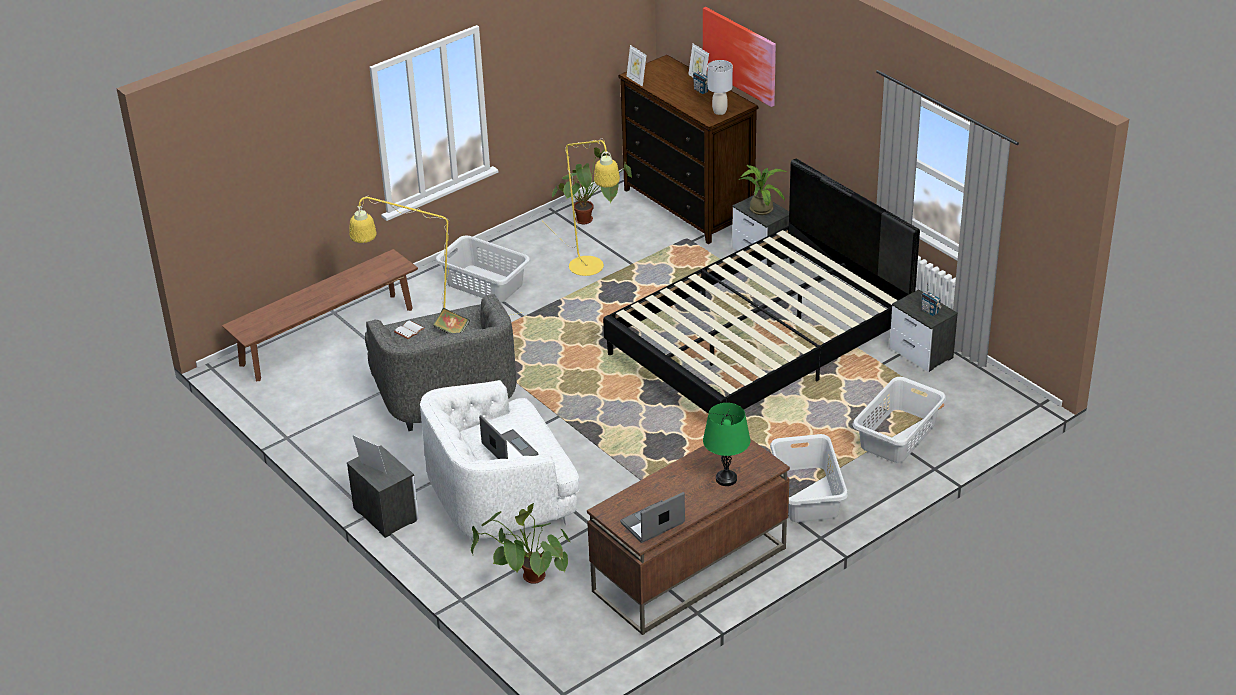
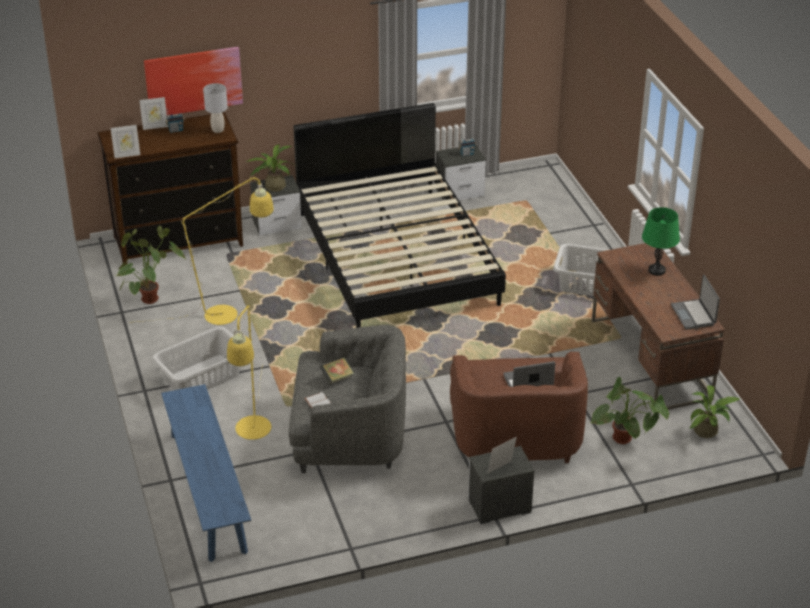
camera: 70 degrees left, 0 degrees up
brown bench [222,249,418,381] -> blue bench [161,384,251,562]
white armchair [420,380,579,546] -> brown armchair [450,351,588,463]
grey laundry basket [853,377,946,463] -> none
none -> potted plant [689,385,741,438]

